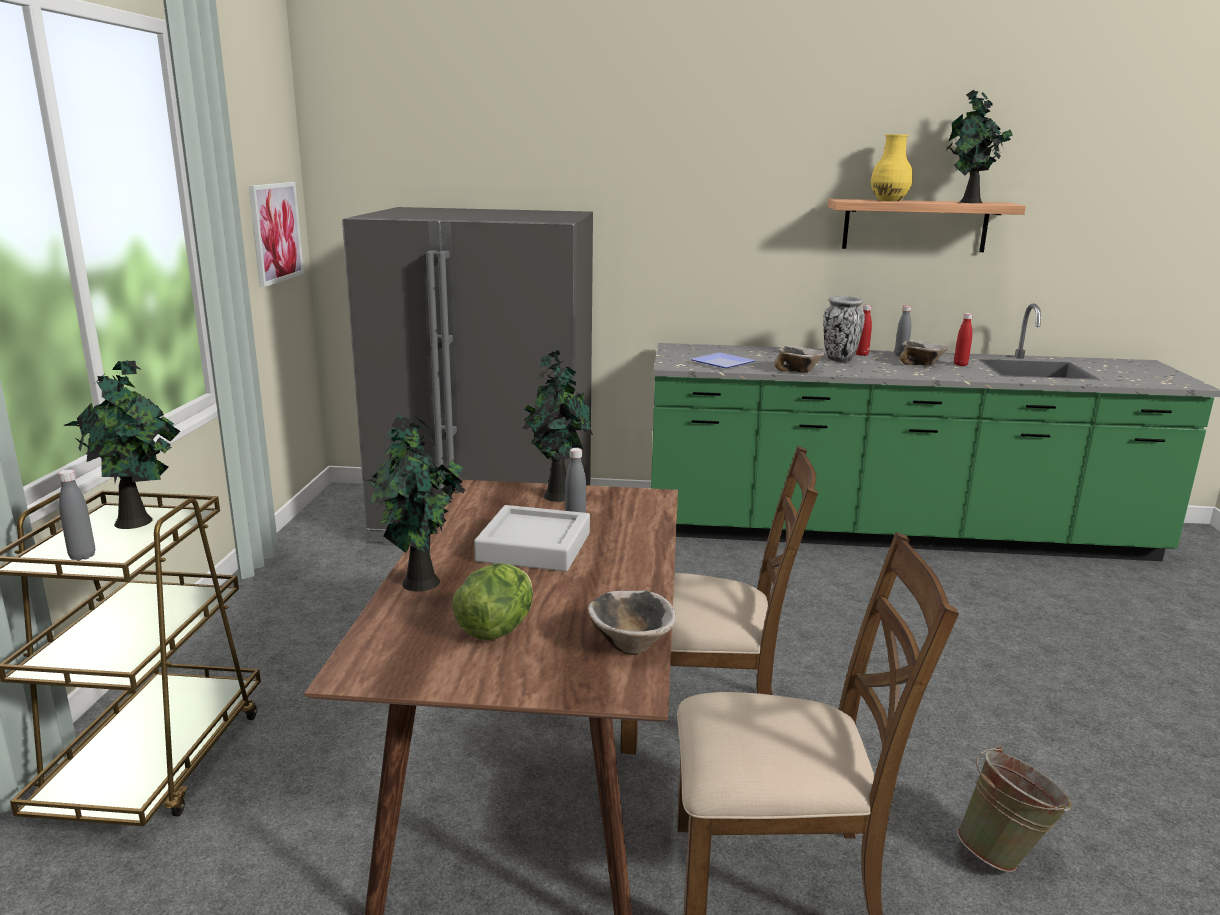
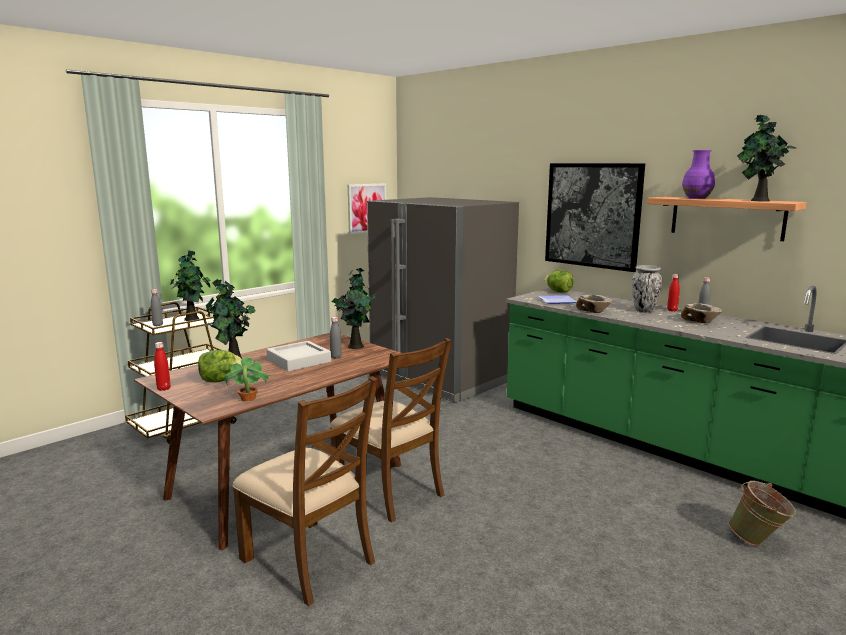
camera: 40 degrees right, 5 degrees down
bowl [588,590,676,654] -> potted plant [222,356,271,402]
yellow vase [871,134,913,201] -> purple vase [682,150,715,199]
red bottle [954,313,973,366] -> red bottle moved to [154,342,171,391]
green bucket [957,745,1072,872] -> green bucket moved to [729,481,796,546]
none -> picture [545,163,645,272]
none -> lettuce [545,270,574,292]

